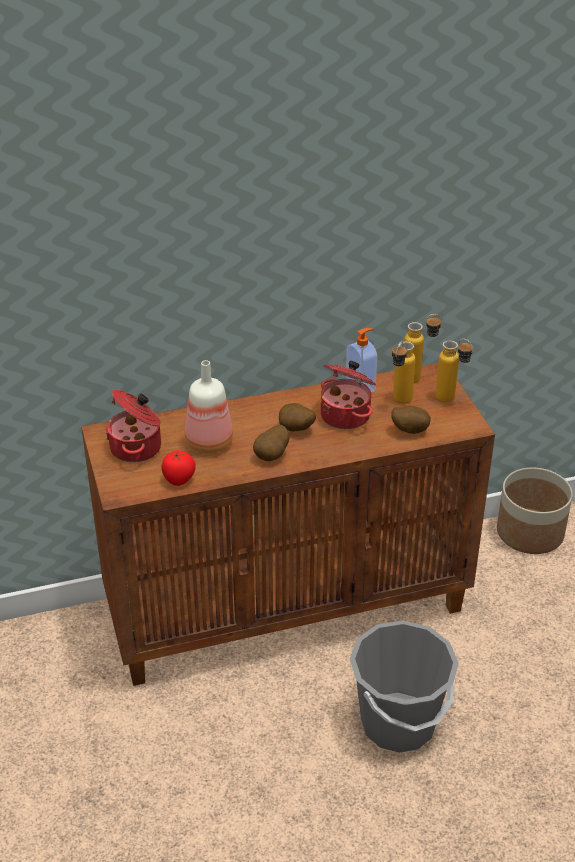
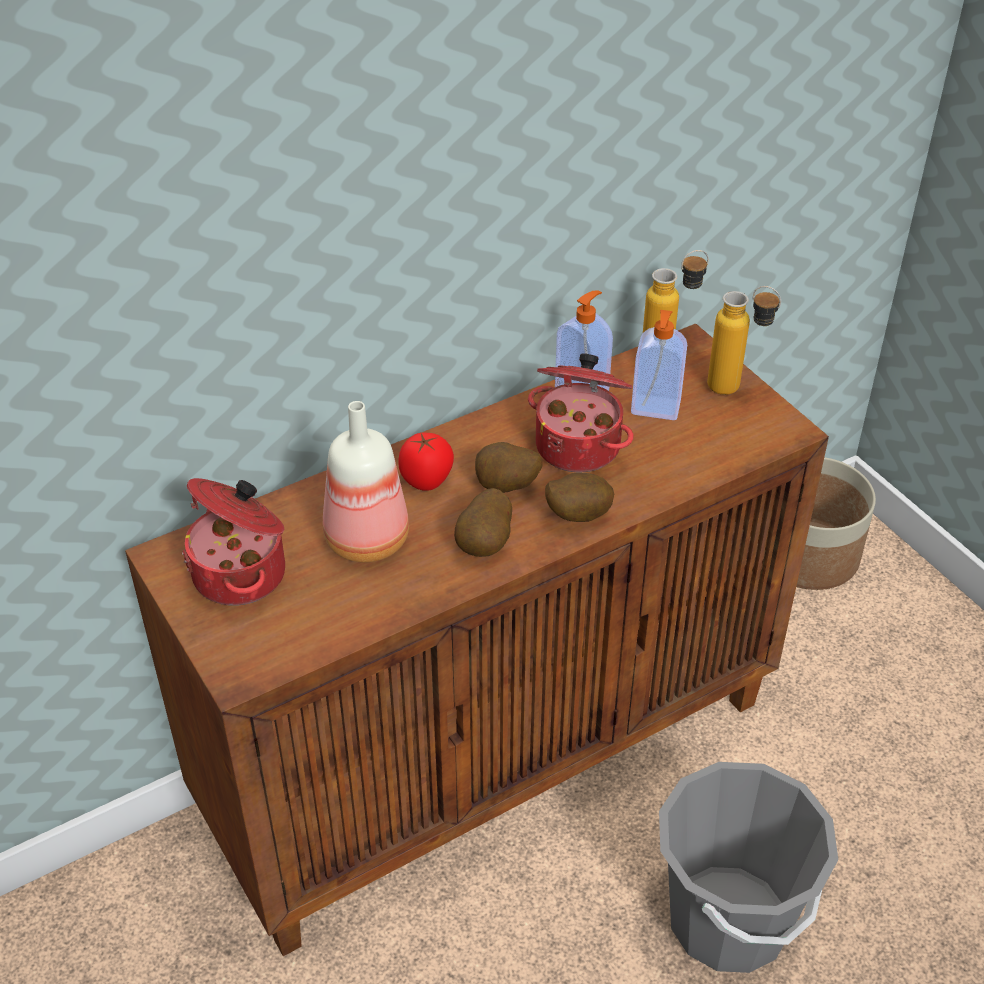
camera: 15 degrees left, 5 degrees up
tomato [162,450,196,486] -> tomato moved to [398,433,454,491]
potato [391,406,431,434] -> potato moved to [545,473,614,522]
bottle [392,342,416,404] -> soap dispenser [631,310,687,420]

